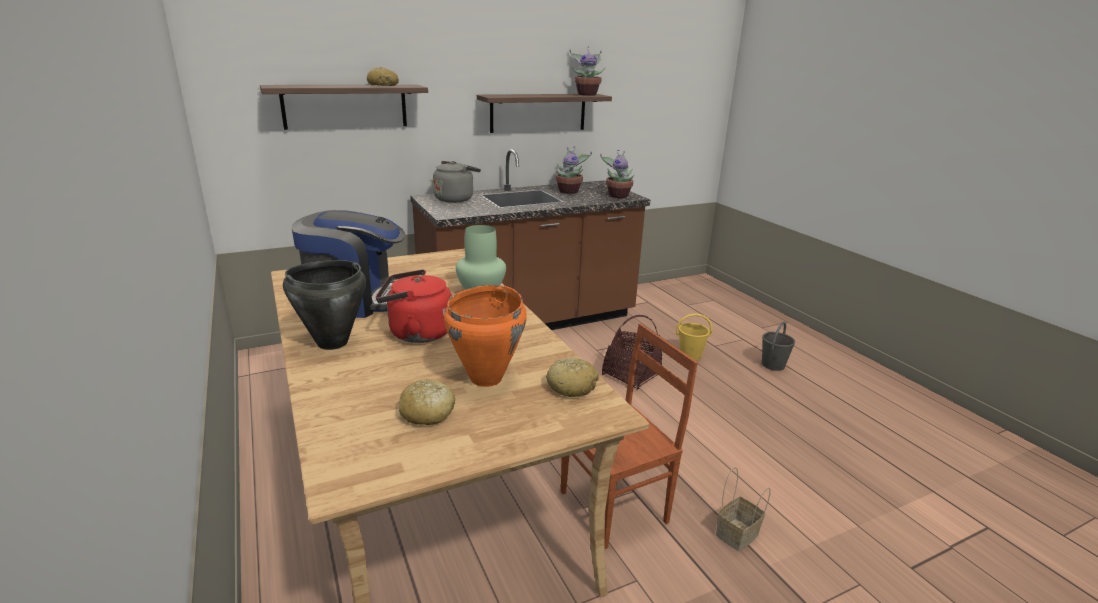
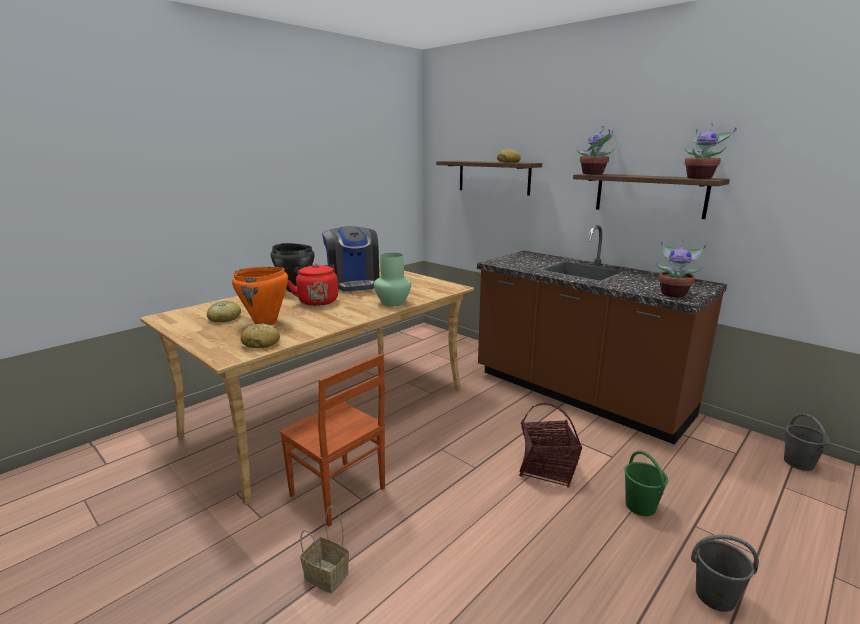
camera: 70 degrees right, 5 degrees down
grey kettle [433,161,481,203] -> none
potted plant [556,147,592,194] -> potted plant moved to [576,126,615,175]
yellow bucket [676,314,712,361] -> green bucket [624,451,668,516]
none -> grey bucket [784,413,830,471]

